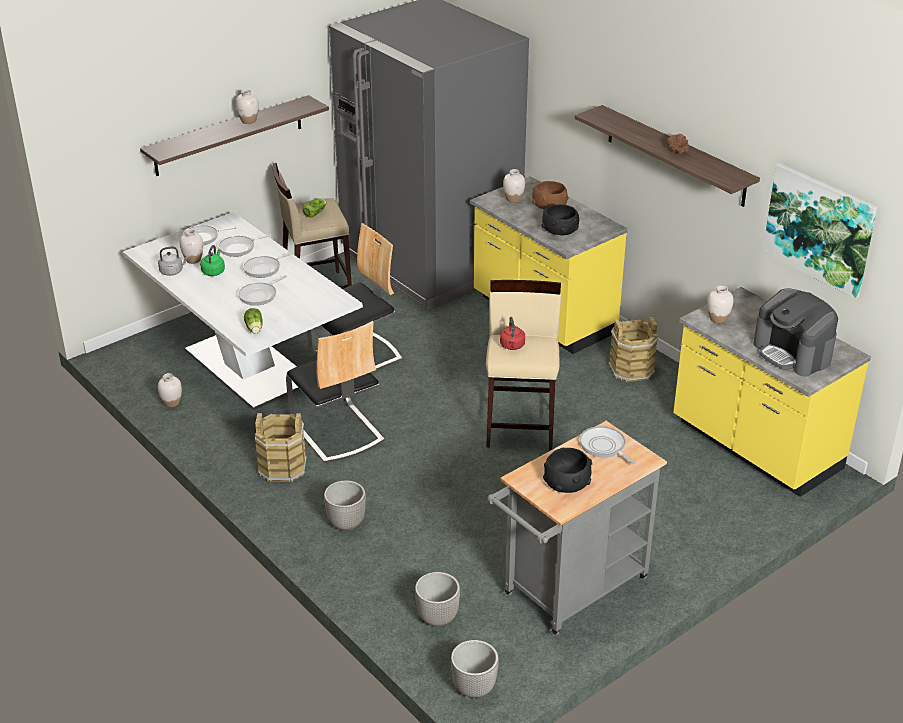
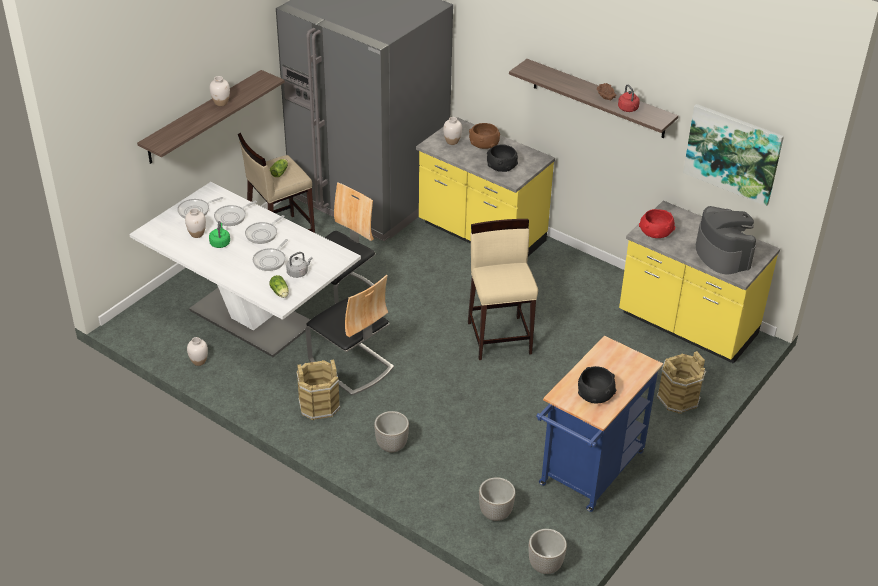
camera: 15 degrees left, 5 degrees up
grey kettle [158,246,189,276] -> grey kettle moved to [286,252,313,278]
grey cart [487,421,667,636] -> blue cart [536,336,663,512]
red kettle [500,317,525,350] -> red kettle moved to [618,84,640,112]
frying pan [580,426,636,464] -> none
brown bucket [609,317,658,383] -> brown bucket moved to [657,351,706,414]
white vase [707,286,733,323] -> red bowl [639,209,675,238]
coffee machine [753,289,838,376] -> coffee machine turned 150 degrees counterclockwise [696,206,756,275]

